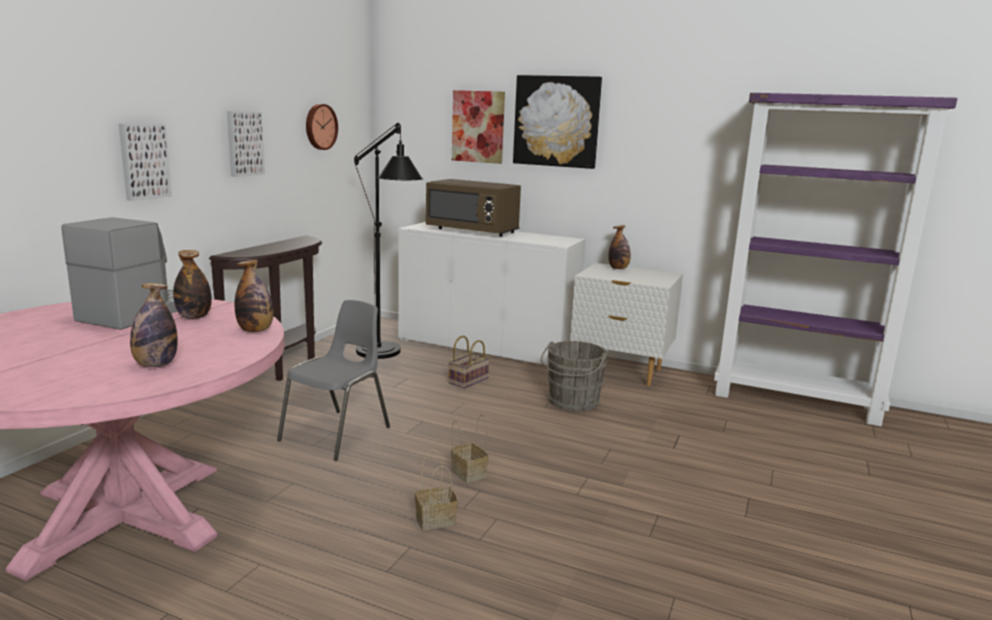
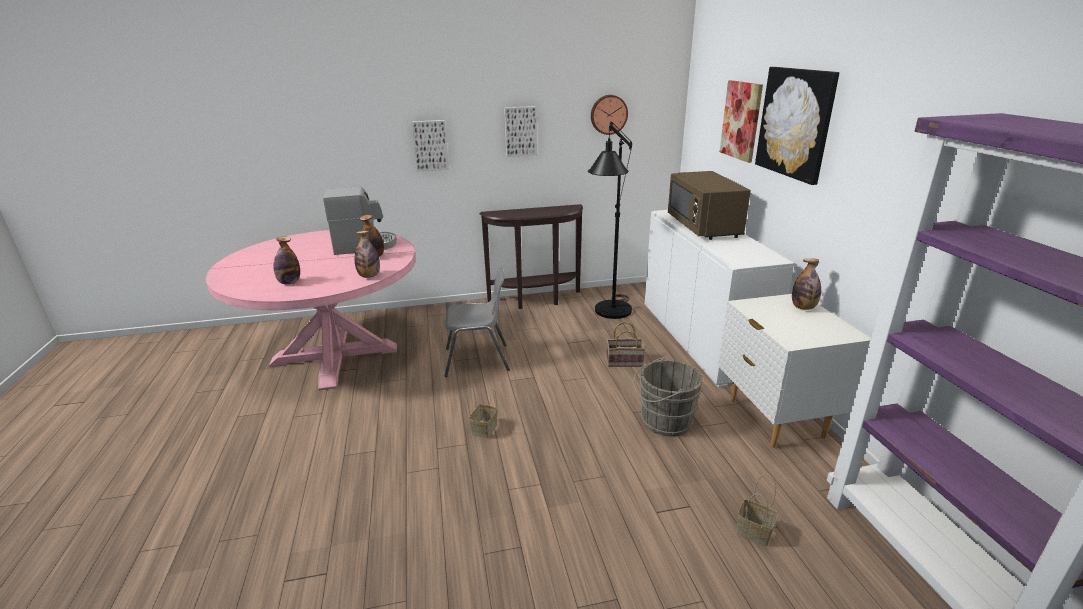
camera: 55 degrees right, 10 degrees up
basket [415,449,458,530] -> basket moved to [736,474,778,546]

